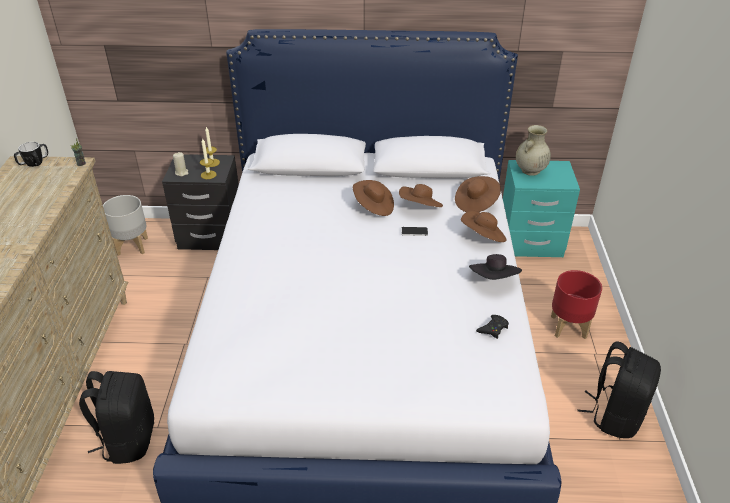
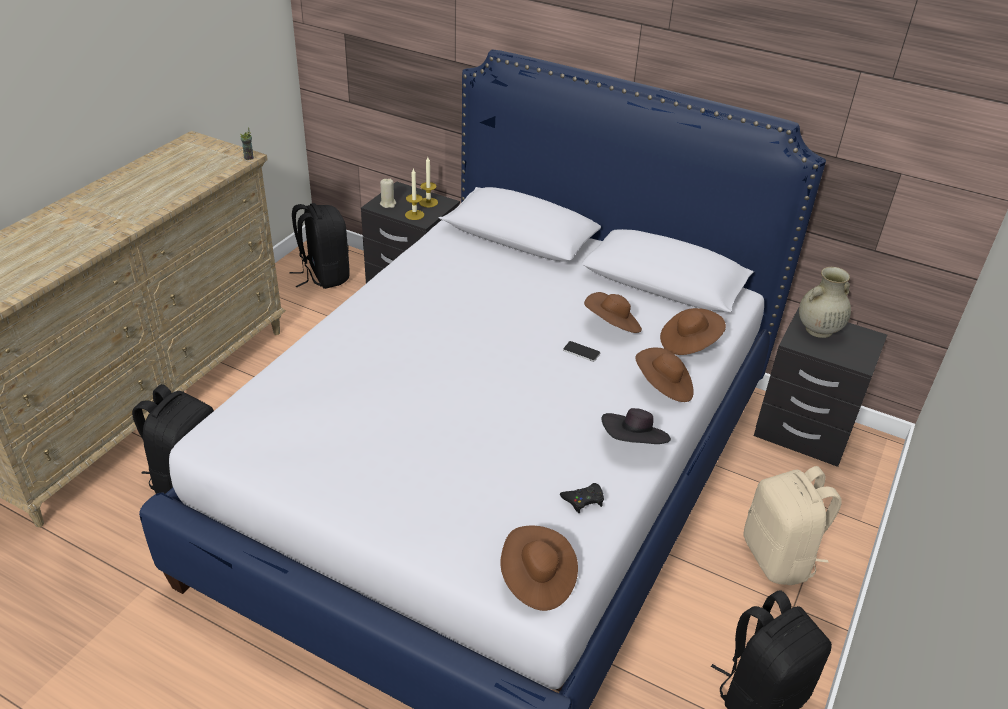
camera: 25 degrees right, 0 degrees up
mug [14,142,48,167] -> none
grey planter [103,195,148,256] -> black backpack [290,203,350,289]
brown hat [353,180,394,216] -> brown hat moved to [500,526,578,611]
turquoise nightstand [503,160,580,257] -> black nightstand [754,307,887,467]
red planter [551,270,602,339] -> beige backpack [744,466,842,585]

